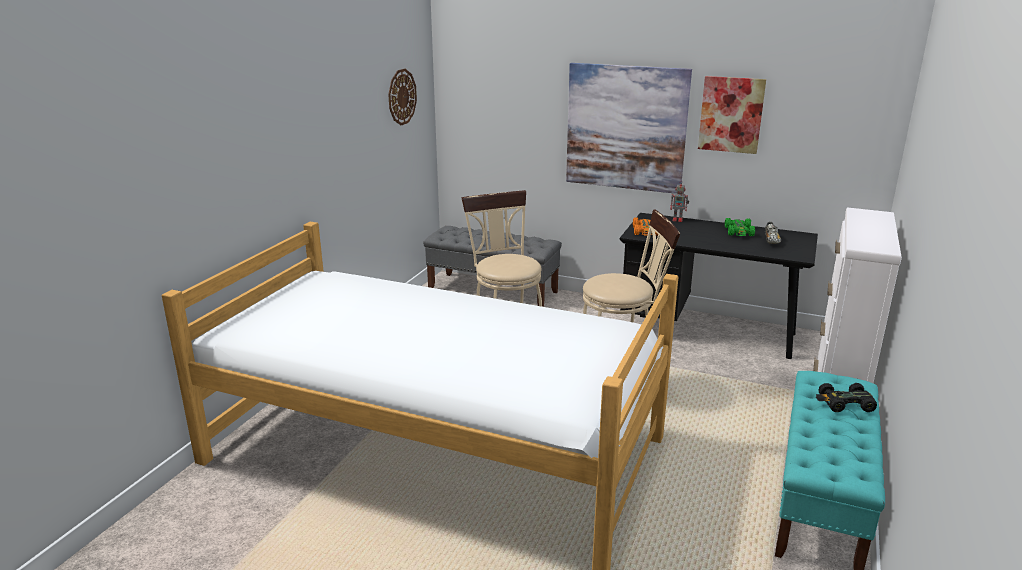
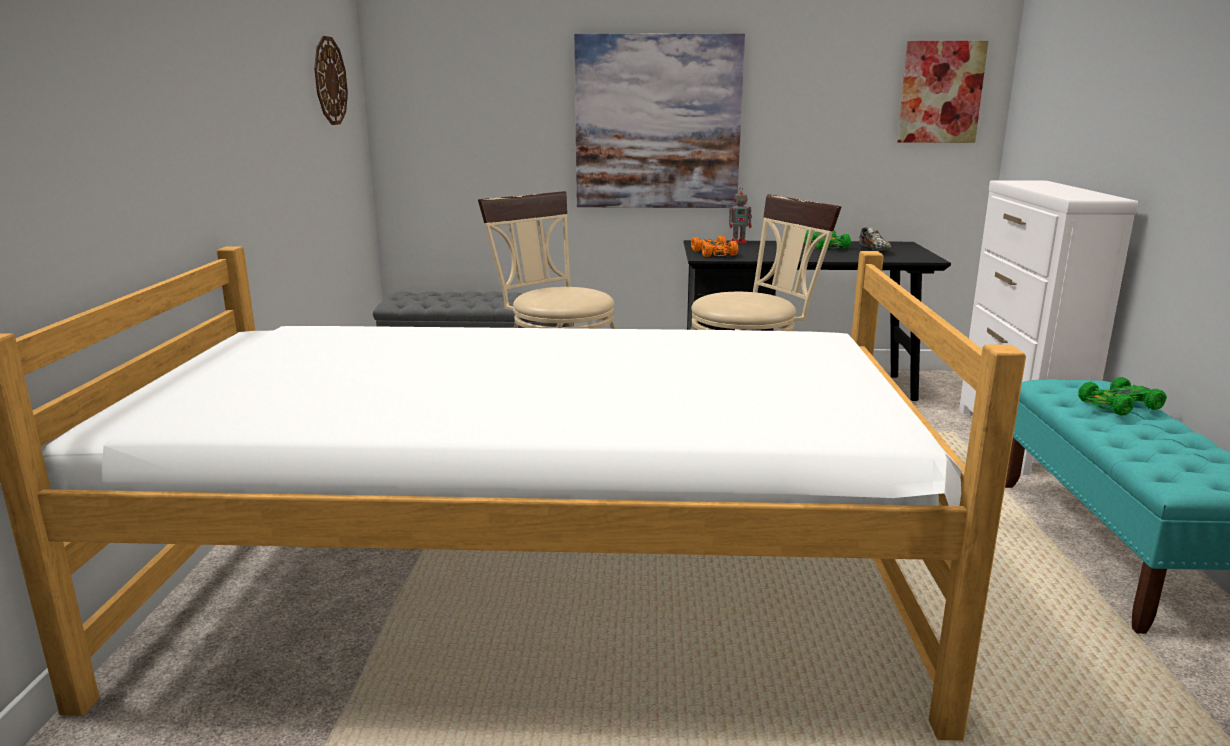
camera: 20 degrees left, 5 degrees down
picture [698,76,766,154] -> picture moved to [897,41,988,143]
black toy car [816,383,877,412] -> green toy car [1078,377,1167,416]

